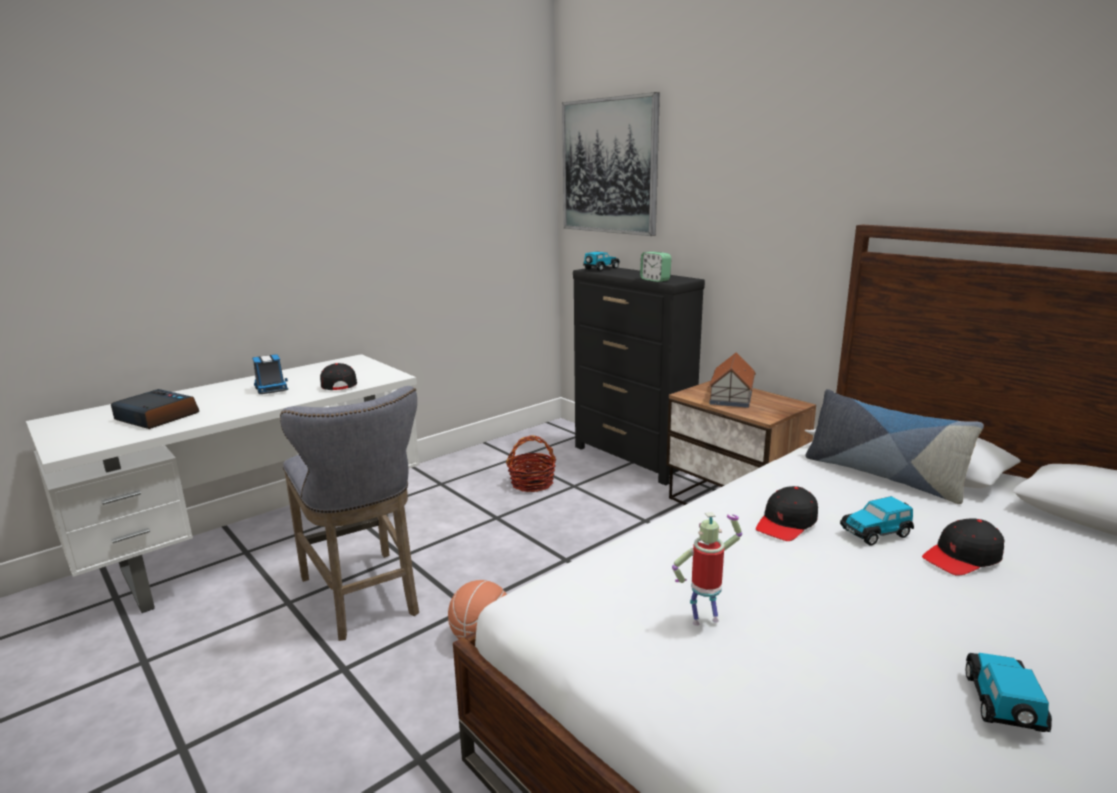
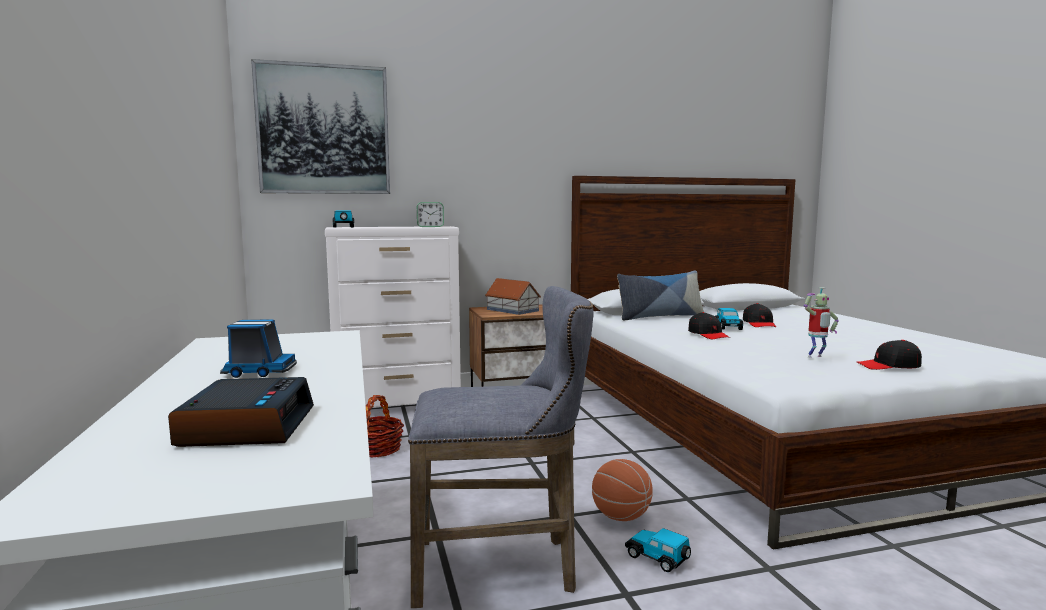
camera: 65 degrees left, 10 degrees down
alarm clock [111,389,199,429] -> alarm clock turned 120 degrees clockwise [168,377,314,447]
black cap [320,363,357,390] -> black cap moved to [857,340,922,370]
black dresser [573,266,705,485] -> white dresser [325,226,461,408]
toy robot [672,512,742,626] -> toy robot turned 120 degrees counterclockwise [804,287,839,358]
toy car [966,653,1052,732] -> toy car moved to [625,528,691,572]

